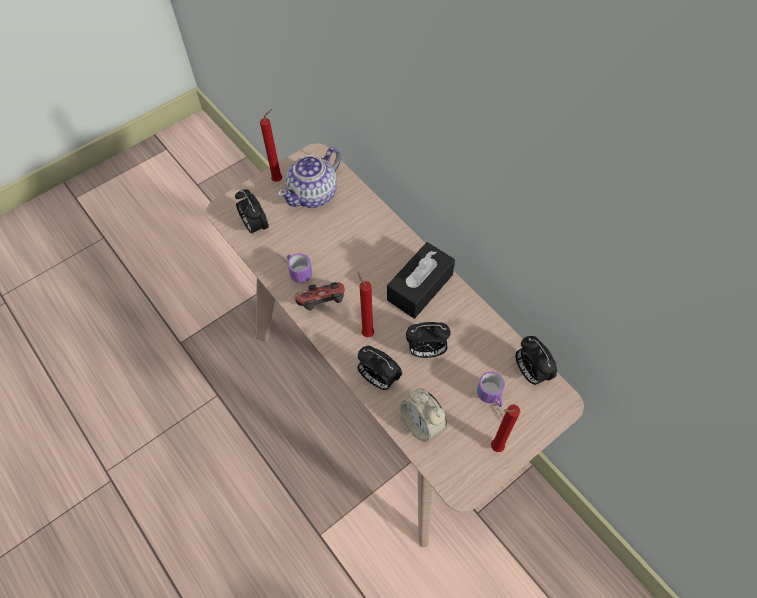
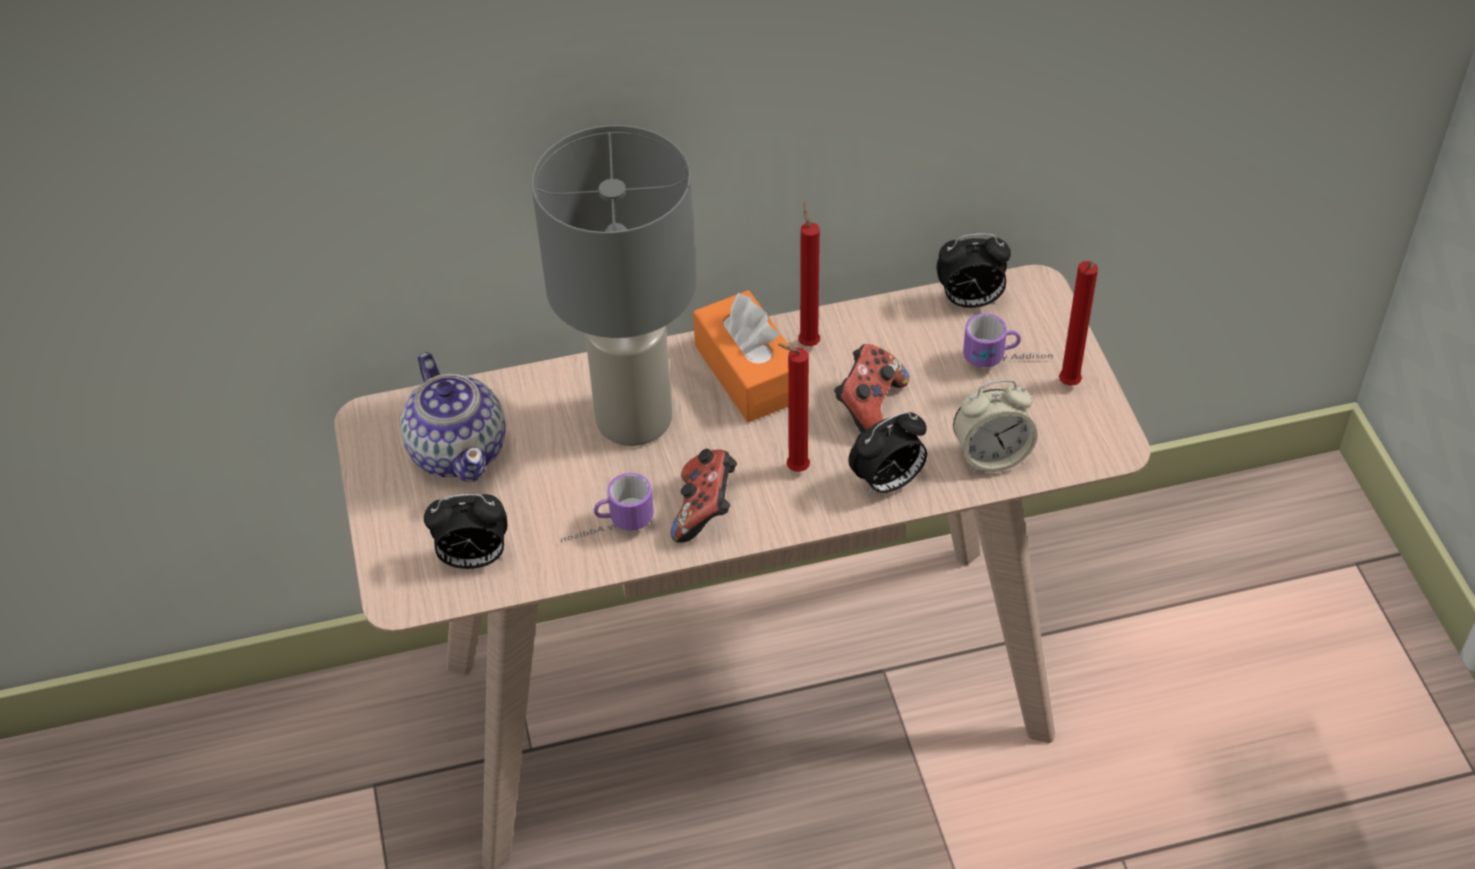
camera: 65 degrees left, 10 degrees down
red candle [260,109,282,182] -> red candle moved to [798,201,820,346]
black tissue box [387,242,455,319] -> orange tissue box [693,290,790,422]
alarm clock [406,322,451,358] -> game controller [834,344,909,433]
none -> grey table lamp [531,125,696,446]

